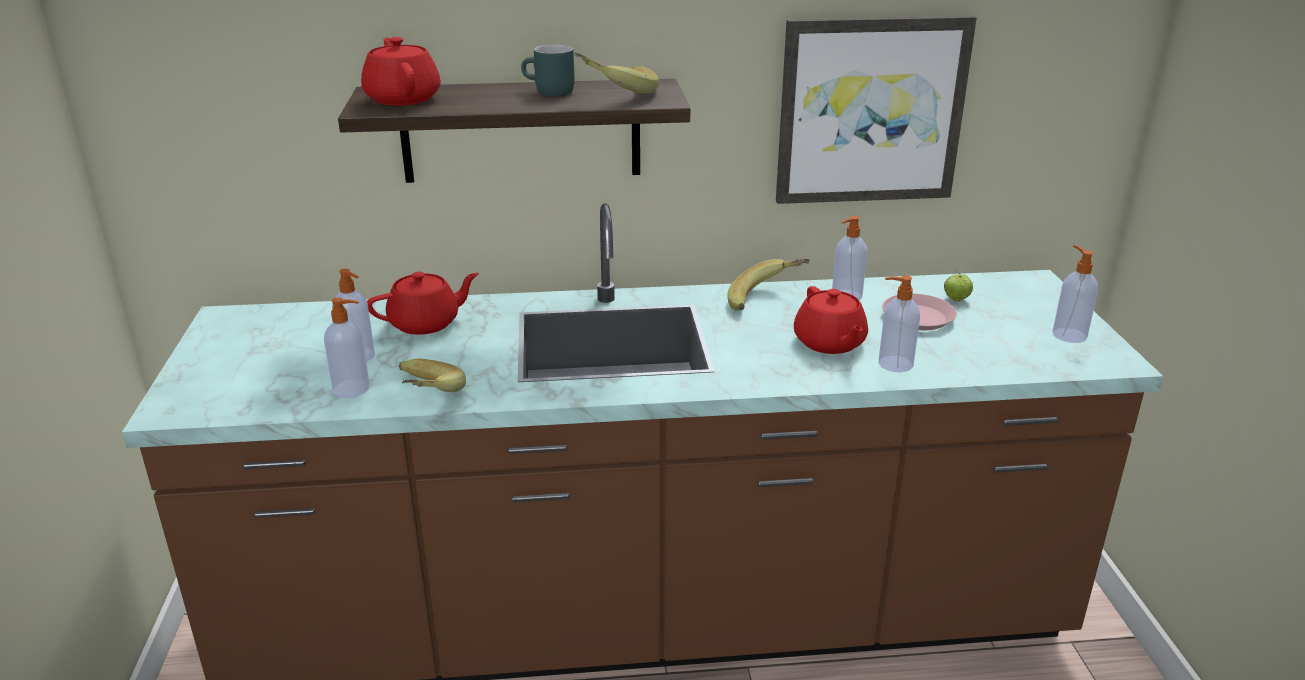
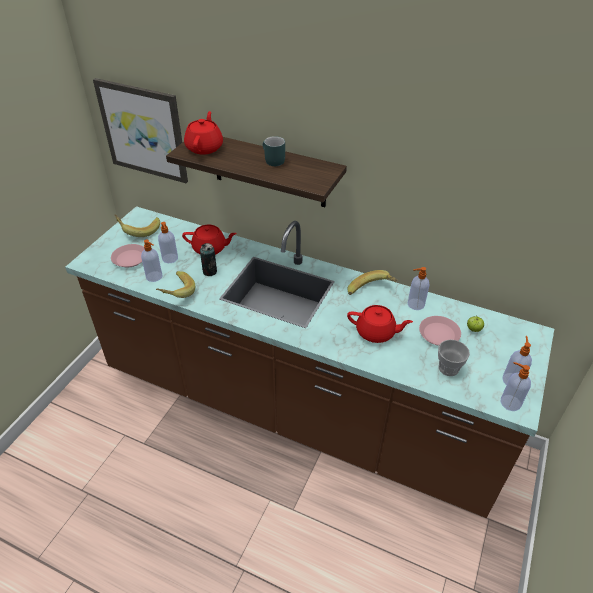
camera: 30 degrees right, 15 degrees up
banana [574,53,659,94] -> banana moved to [114,215,160,237]
picture [776,16,977,204] -> picture moved to [93,78,188,183]
red teapot [794,286,868,354] -> red teapot turned 90 degrees counterclockwise [347,305,413,343]
soap dispenser [879,276,920,372] -> soap dispenser moved to [500,362,531,411]
none -> pink plate [111,244,145,267]
none -> can [200,243,217,276]
none -> cup [438,340,470,376]

